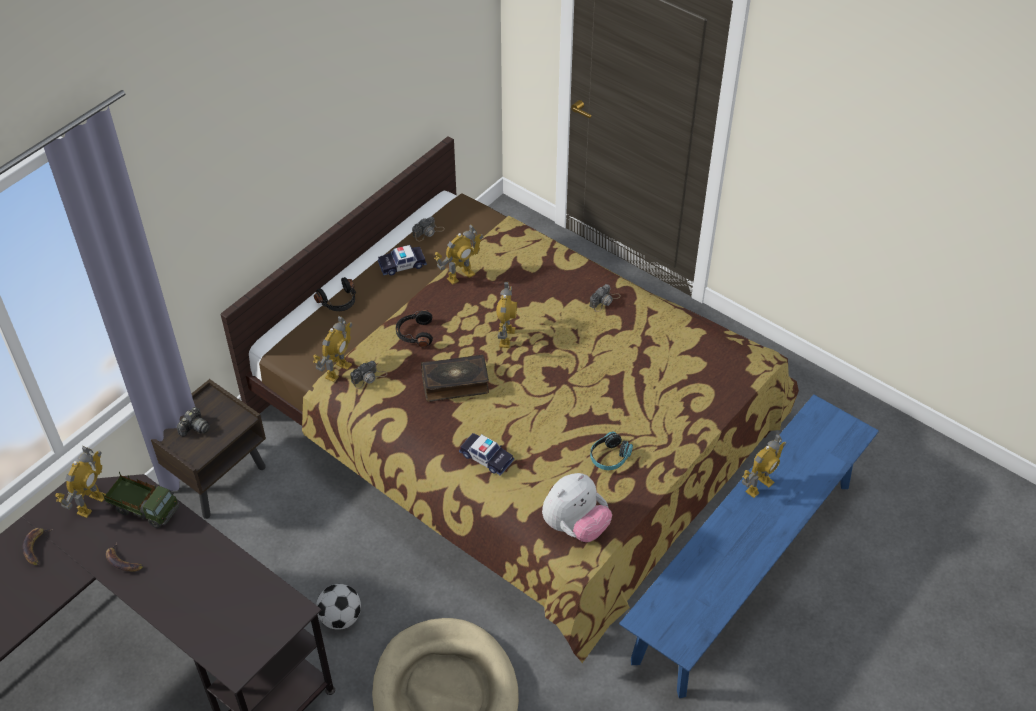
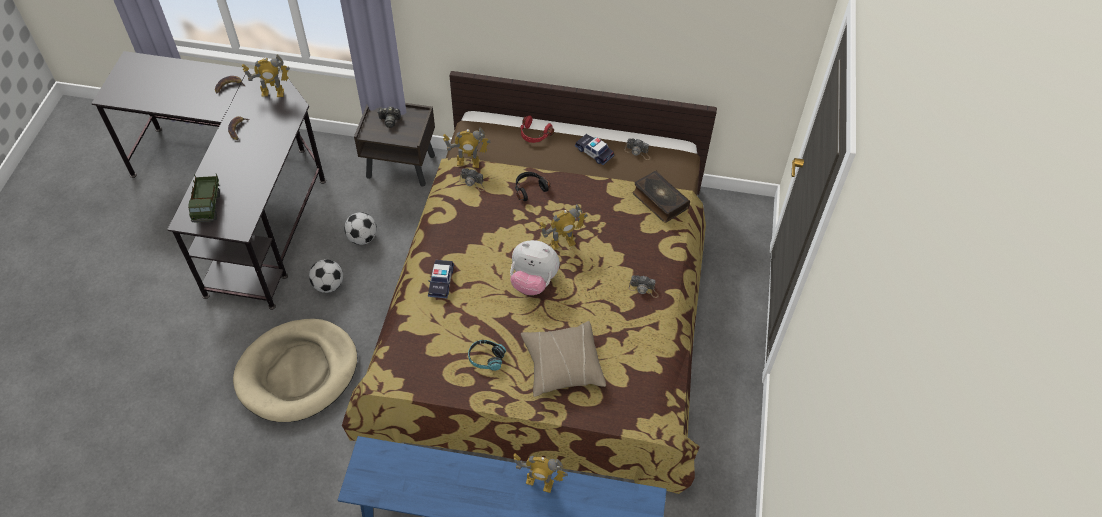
camera: 60 degrees right, 5 degrees up
toy truck [102,472,180,528] -> toy truck moved to [188,174,220,222]
black headphones [314,277,356,311] -> red headphones [520,115,554,143]
book [421,354,489,402] -> book moved to [632,170,690,223]
toy robot [434,224,483,285] -> none
plush toy [542,473,612,542] -> plush toy moved to [510,240,560,295]
none -> football [344,212,377,245]
none -> beige pillow [521,321,606,397]

